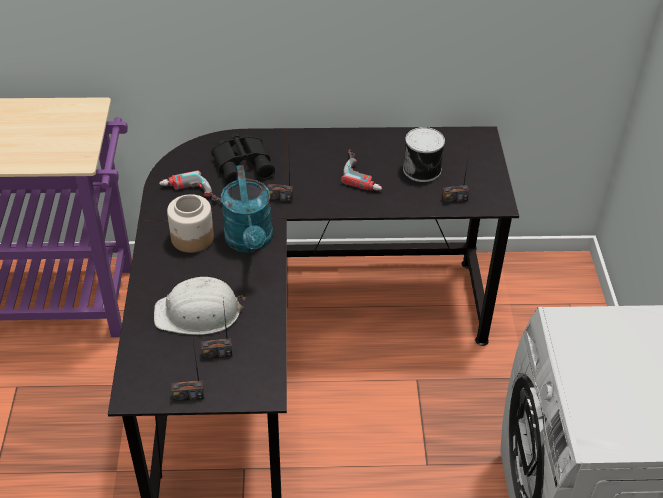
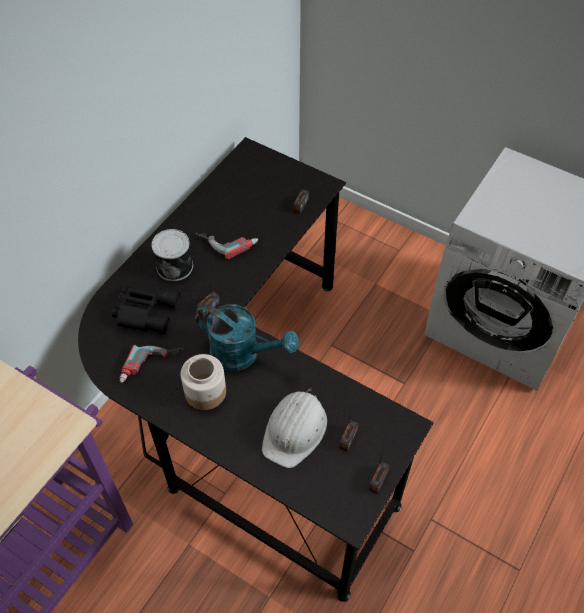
camera: 55 degrees left, 10 degrees up
can [403,127,445,182] -> can moved to [151,229,193,281]

